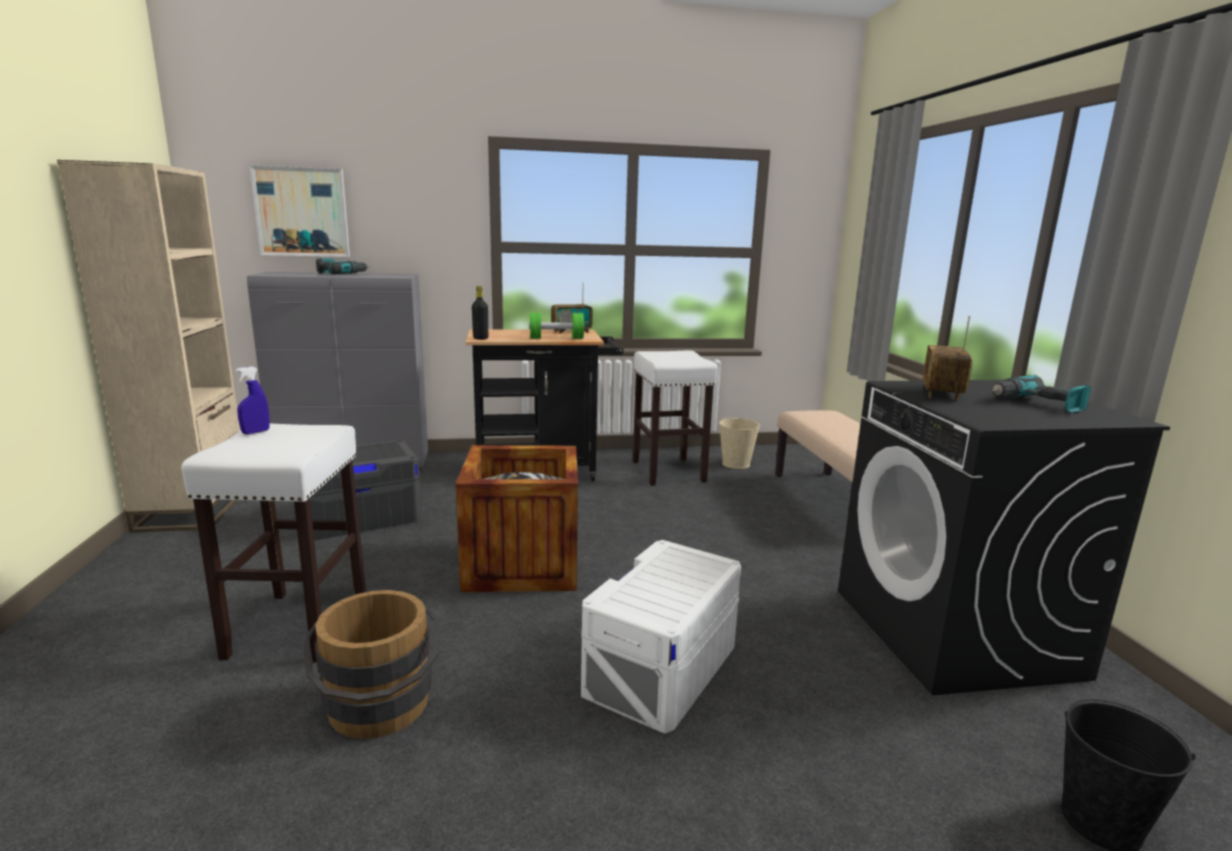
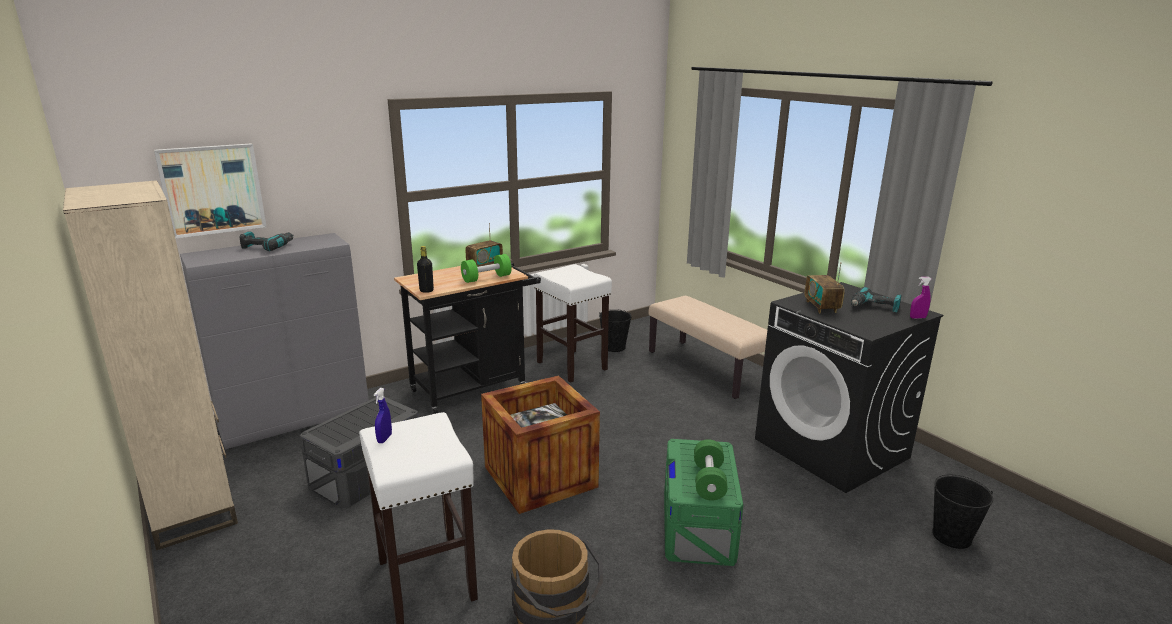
camera: 25 degrees left, 5 degrees up
white storage box [581,540,741,734] -> green storage box [664,439,743,566]
beige bucket [719,418,760,469] -> black bucket [599,309,632,352]
none -> green dumbbell [694,439,728,501]
none -> purple spray bottle [910,277,932,319]

